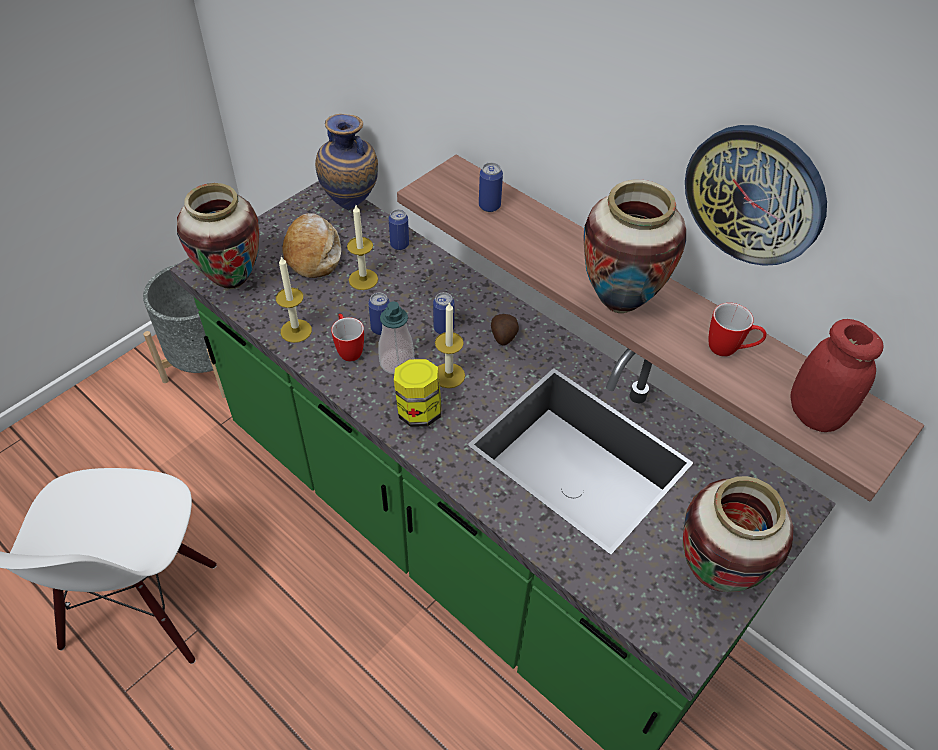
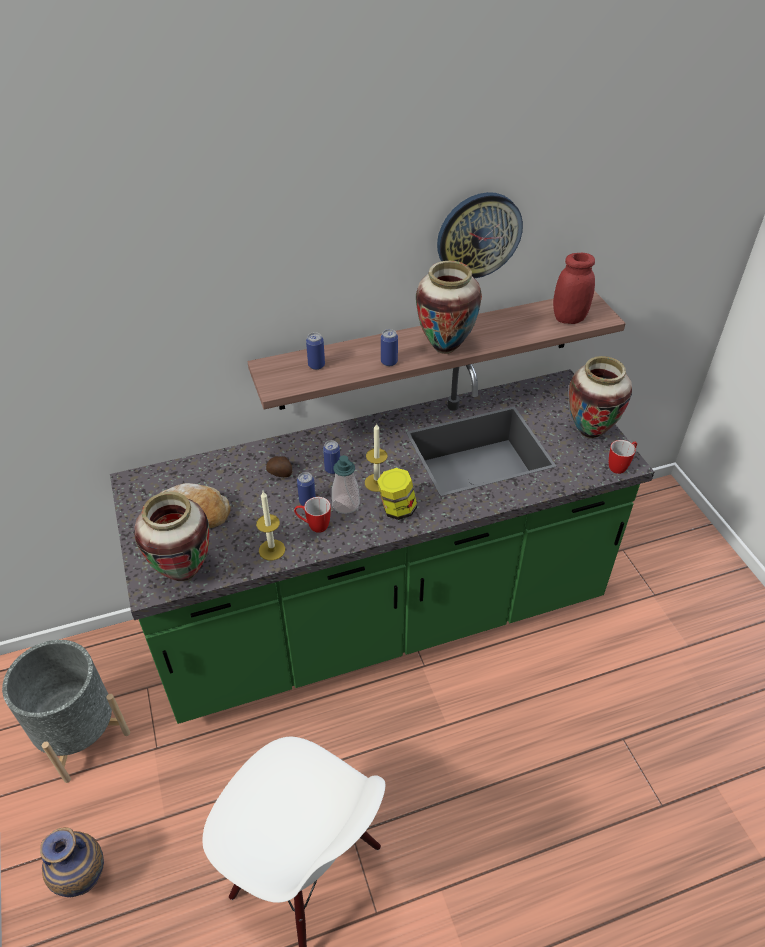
camera: 60 degrees left, 5 degrees down
vase [315,114,378,210] -> vase moved to [40,827,104,897]
candle [347,205,378,290] -> none
can [389,209,409,250] -> can moved to [381,329,398,366]
potato [491,314,519,345] -> potato moved to [266,456,292,477]
mug [709,303,766,357] -> mug moved to [609,440,637,474]

